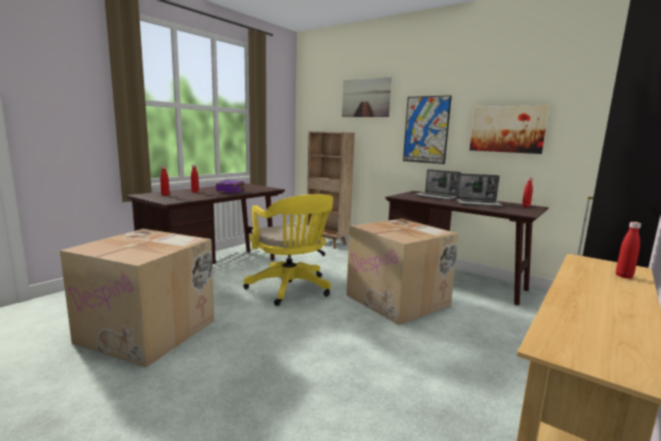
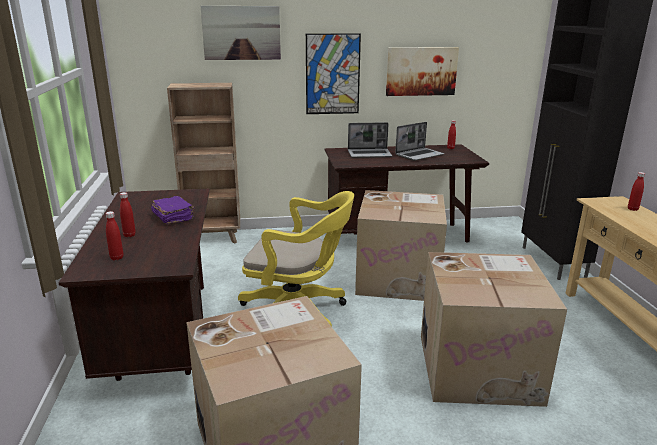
camera: 45 degrees left, 10 degrees up
none -> cardboard box [421,252,567,407]

